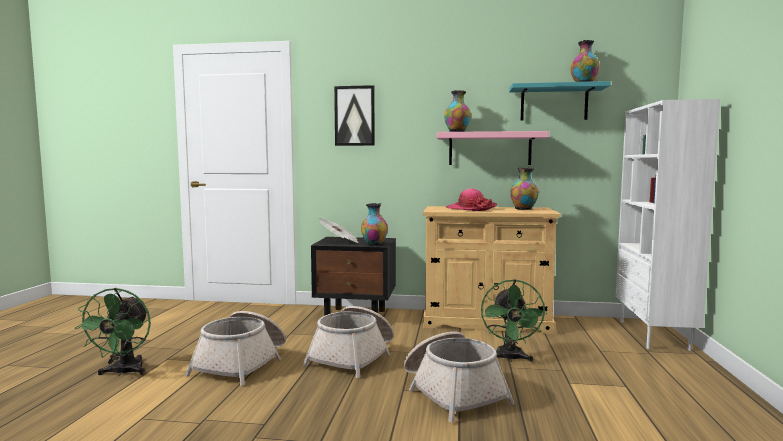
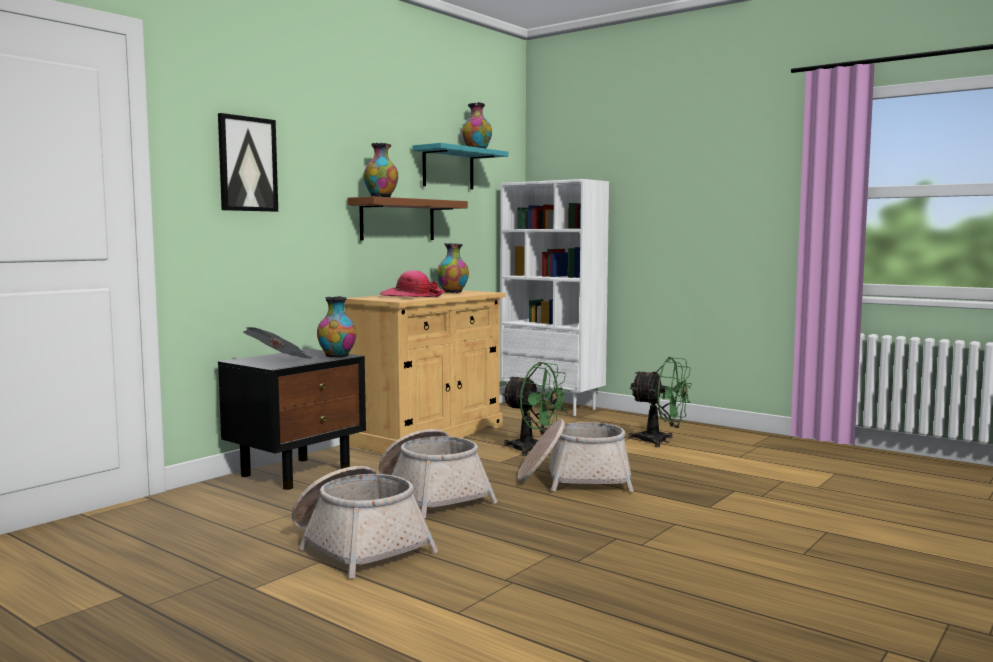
camera: 60 degrees left, 0 degrees up
green fan [74,288,151,376] -> green fan moved to [628,357,692,447]
pink shelf [436,131,549,165] -> brown shelf [348,197,468,241]

